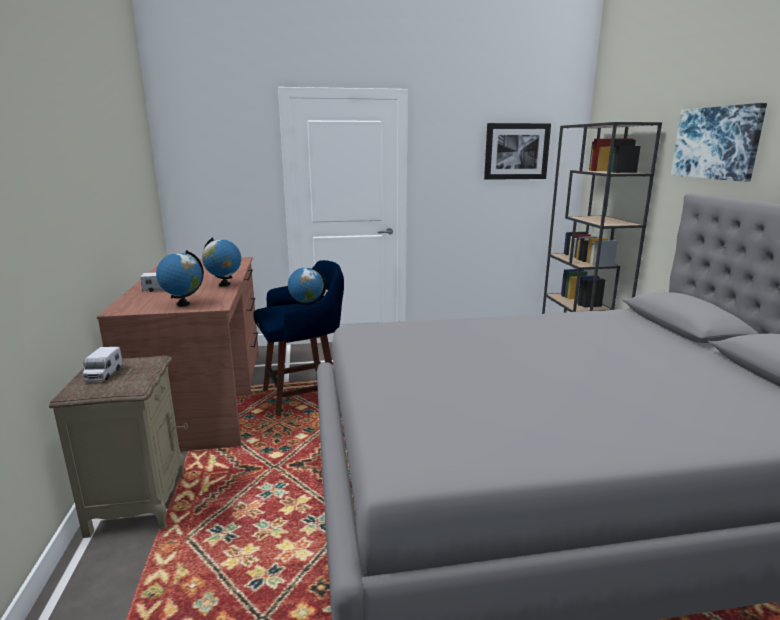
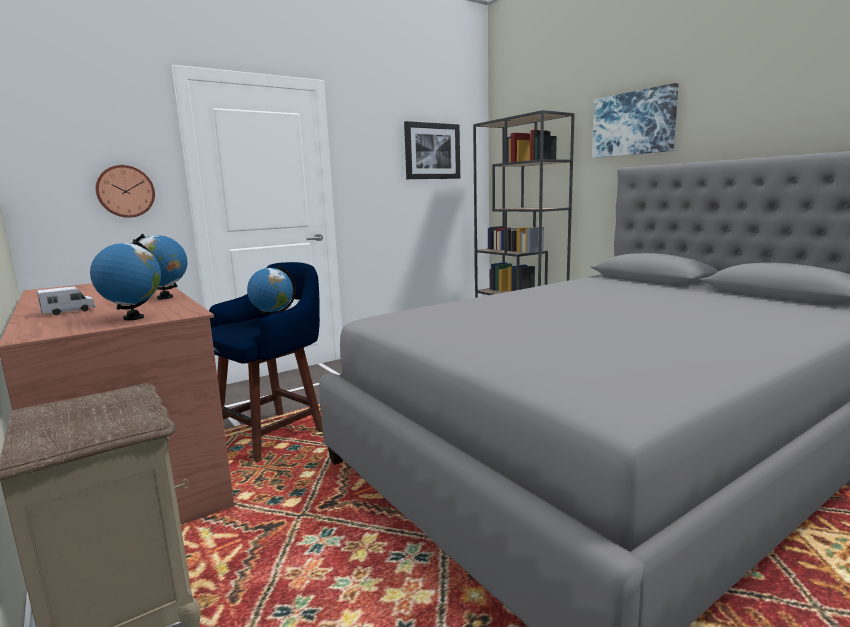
camera: 25 degrees left, 5 degrees down
toy truck [82,347,123,381] -> none
none -> wall clock [95,165,155,218]

